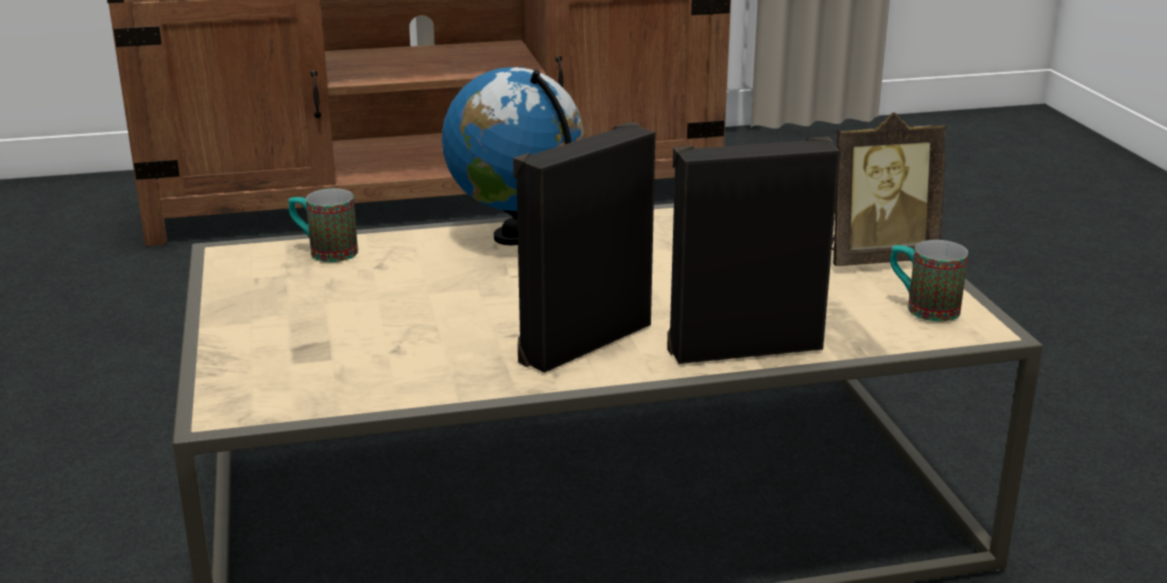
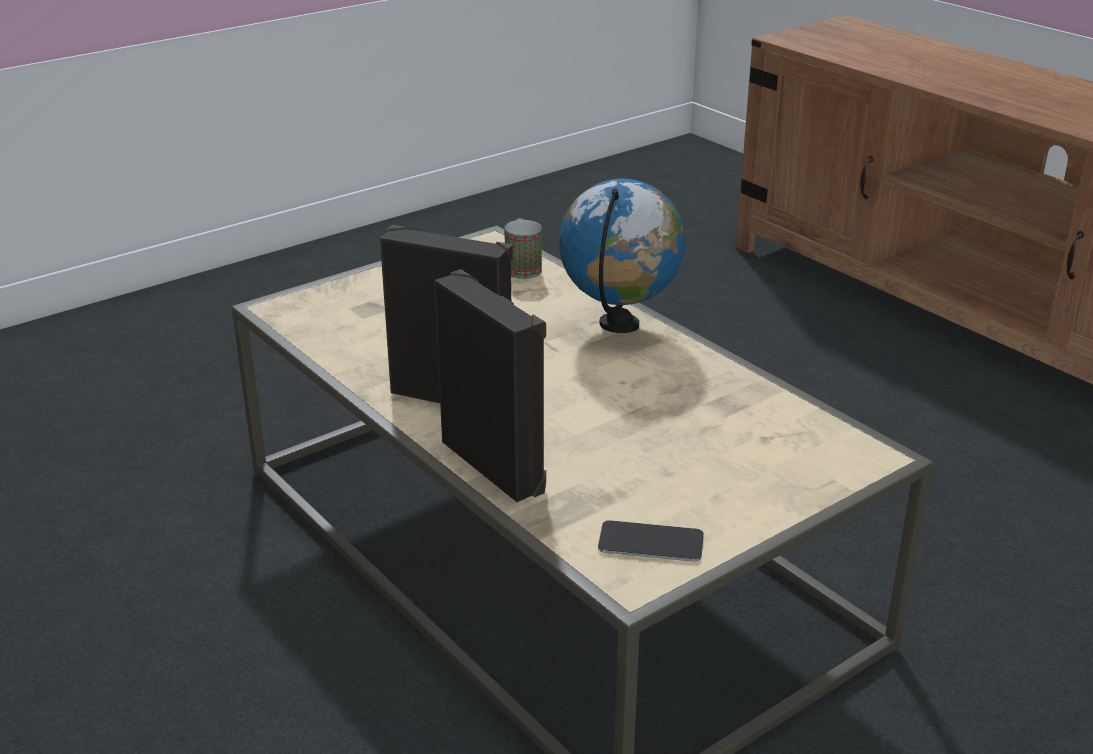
camera: 65 degrees right, 5 degrees up
picture frame [832,112,946,266] -> none
mug [890,240,968,322] -> phone [598,520,704,562]

